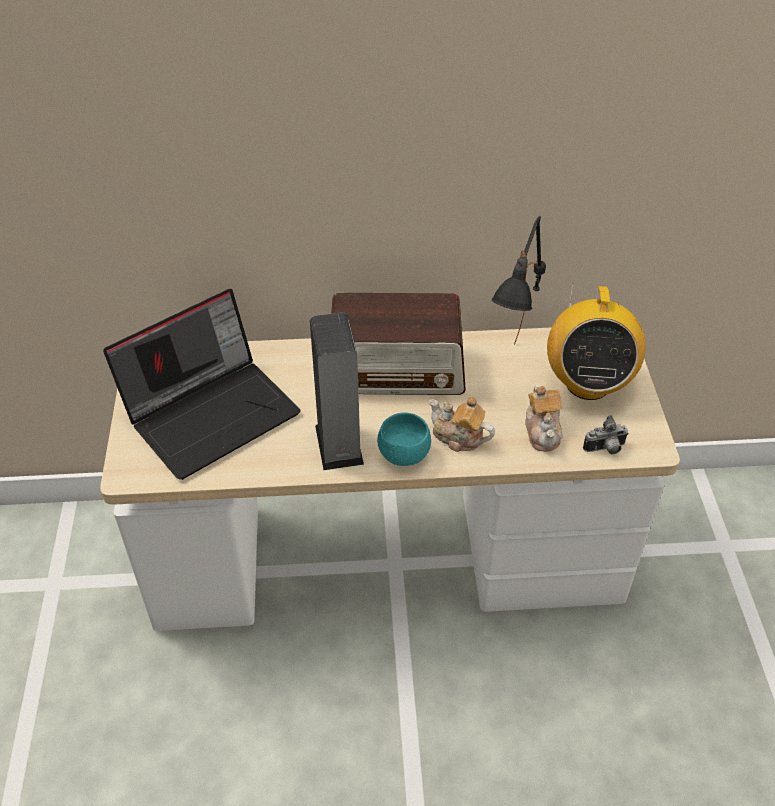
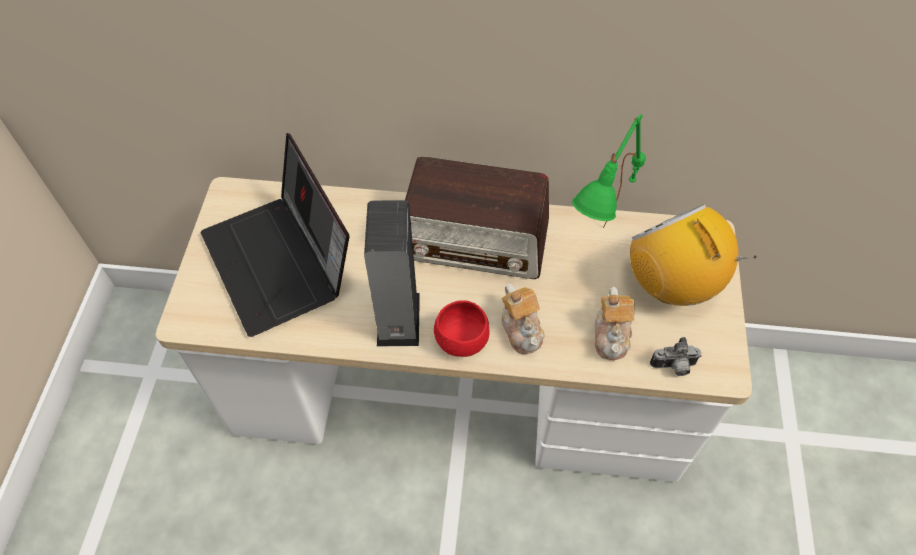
camera: 10 degrees right, 10 degrees up
laptop [103,289,301,480] -> laptop turned 90 degrees clockwise [201,133,349,337]
turquoise bowl [377,412,431,466] -> red bowl [434,300,490,357]
teapot [429,397,495,452] -> teapot turned 150 degrees counterclockwise [501,284,544,354]
black table lamp [492,216,546,345] -> green table lamp [572,114,646,228]
radio [547,283,646,400] -> radio turned 135 degrees clockwise [630,204,756,306]

